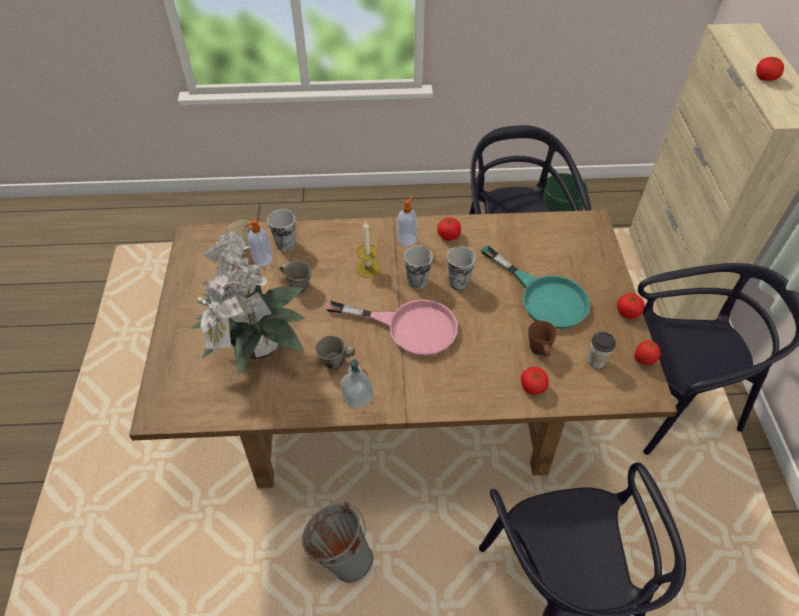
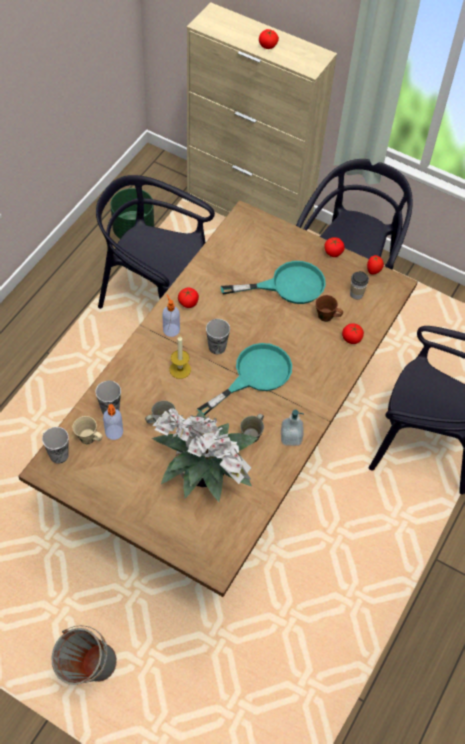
camera: 60 degrees left, 5 degrees up
grey bucket [302,502,373,583] -> grey bucket moved to [52,625,117,685]
pink frying pan [326,299,458,356] -> turquoise frying pan [197,343,292,416]
cup [447,246,476,290] -> cup moved to [42,427,69,464]

